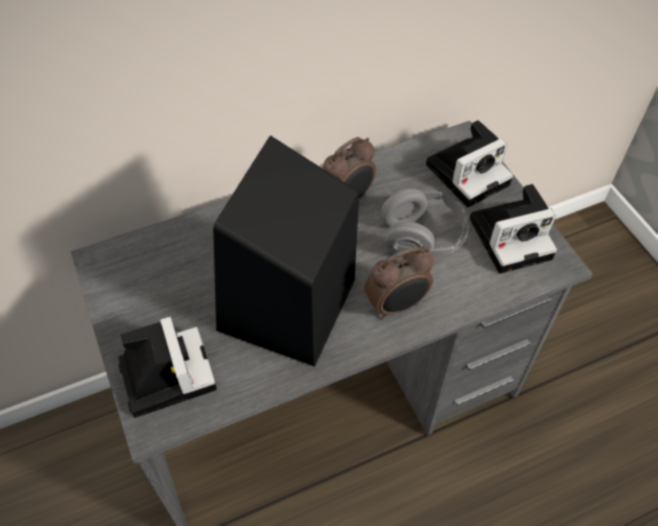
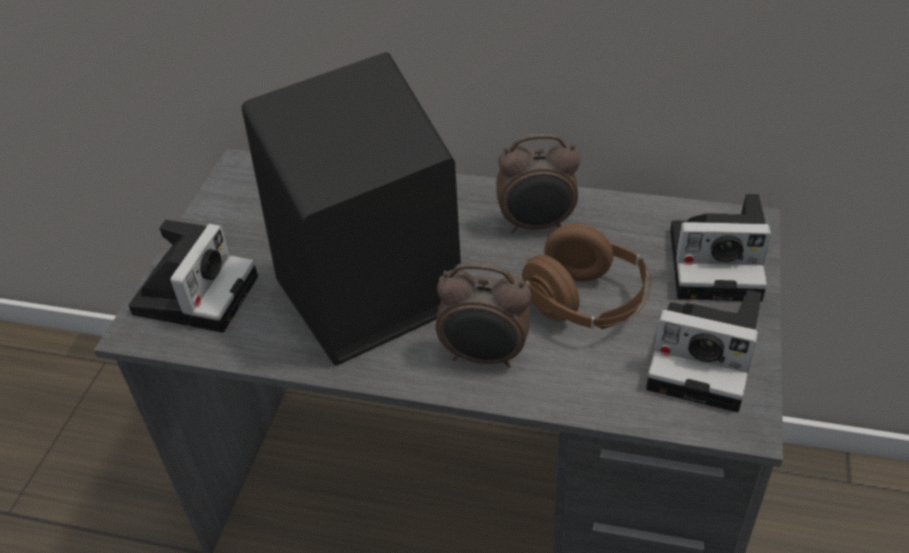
camera: 40 degrees right, 10 degrees down
grey headphones [381,188,469,256] -> brown headphones [522,223,651,329]

